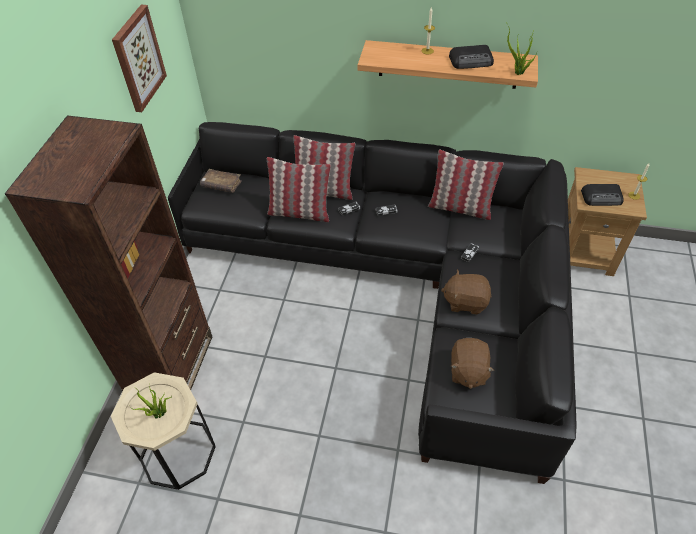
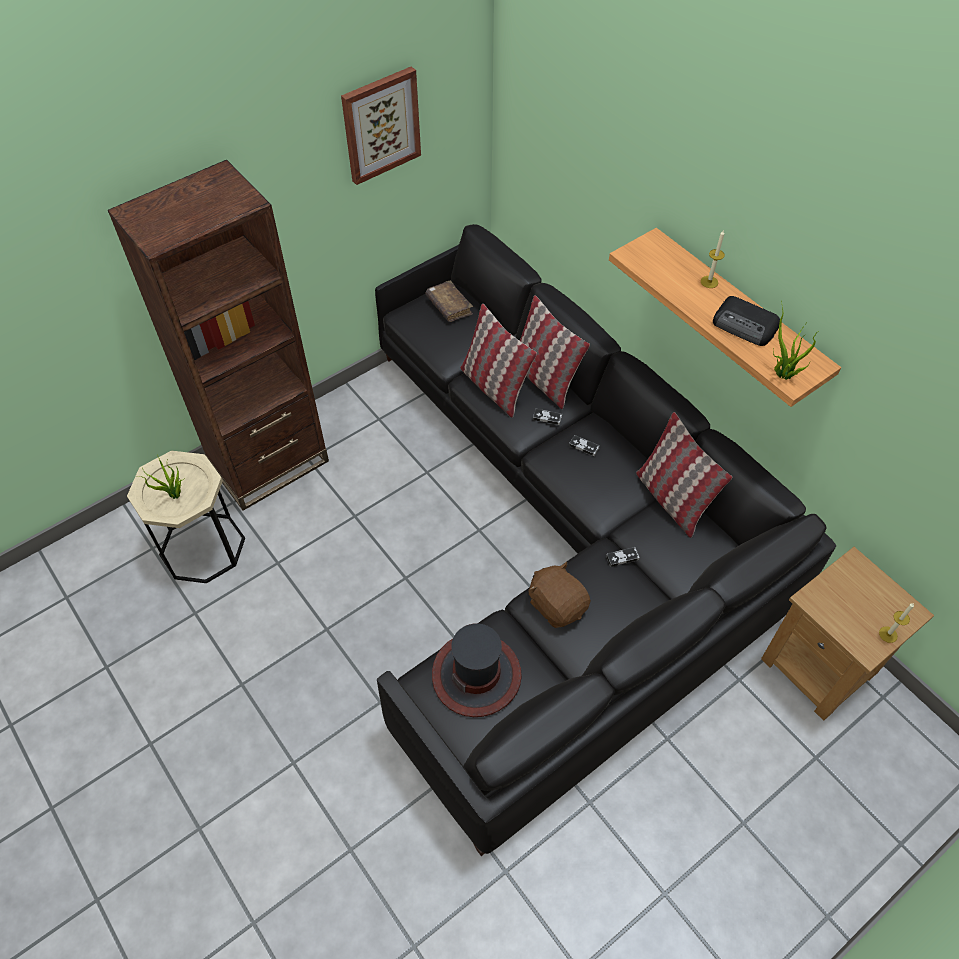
camera: 40 degrees right, 5 degrees up
brown plush toy [451,338,494,389] -> hat [432,623,522,717]
radio [581,184,624,206] -> none

